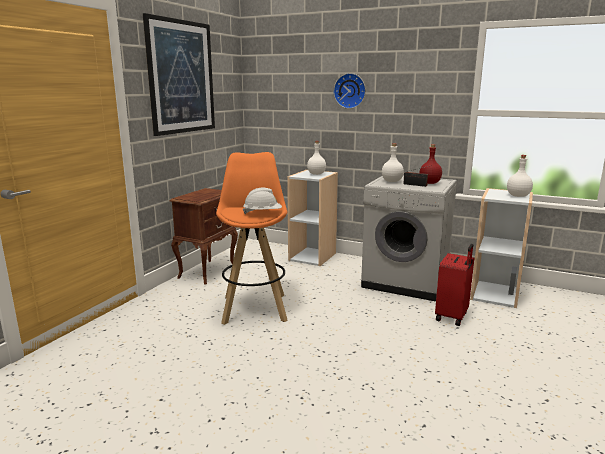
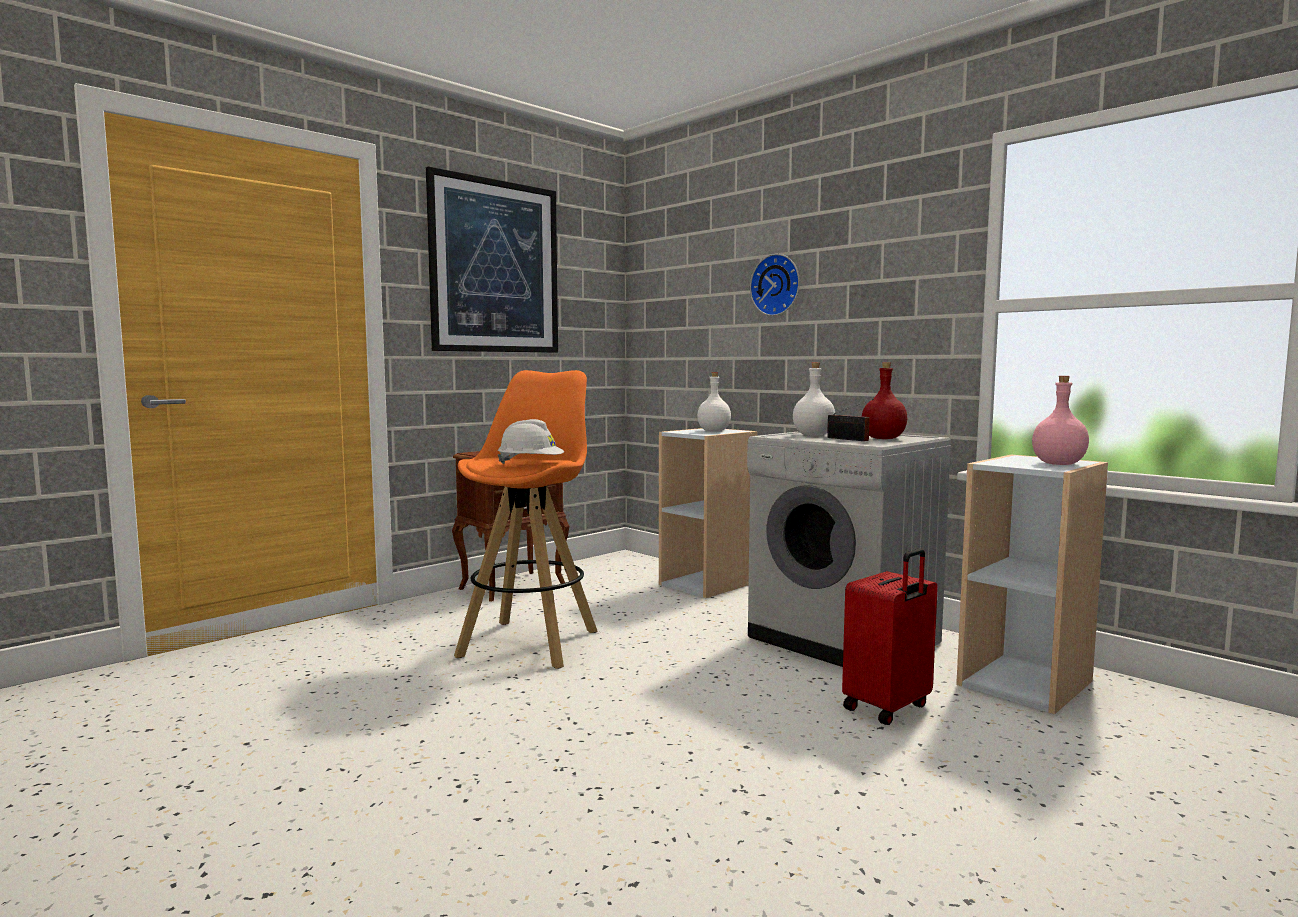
camera: 20 degrees right, 10 degrees down
white bottle [507,155,533,197] -> pink bottle [1032,376,1089,465]

